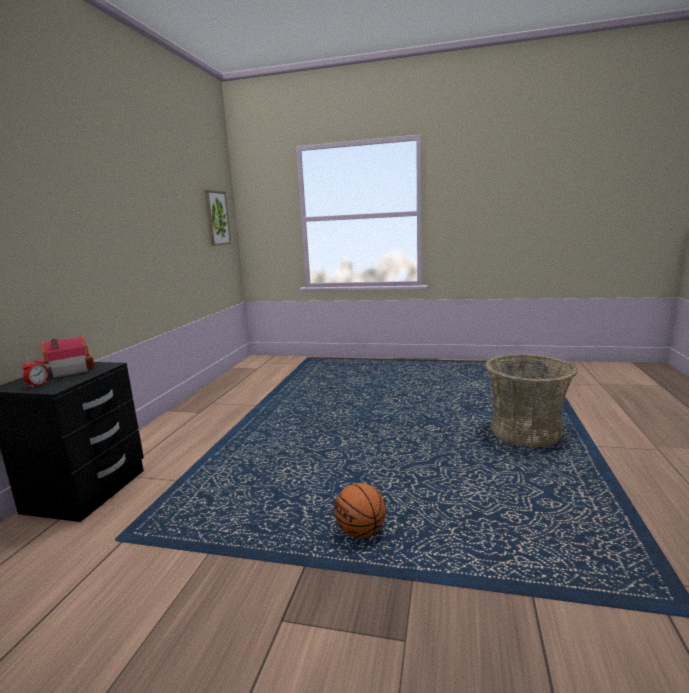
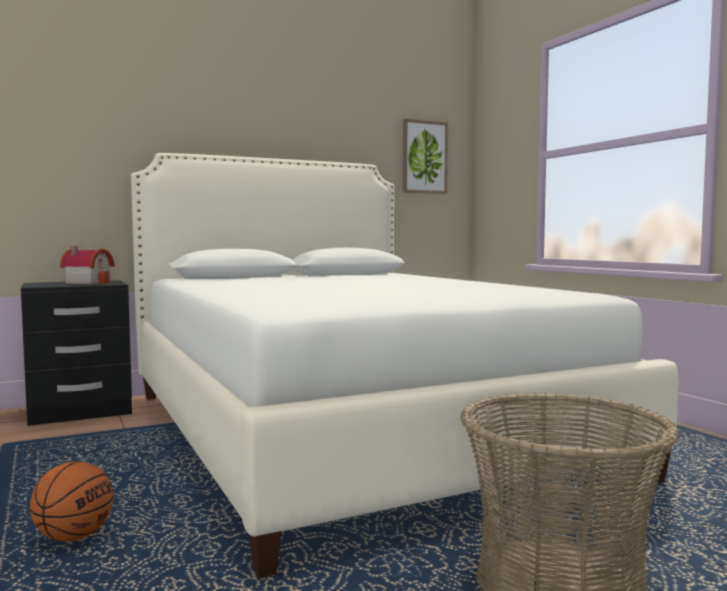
camera: 50 degrees right, 10 degrees down
alarm clock [22,356,49,387] -> none
none -> white bed [131,153,678,578]

